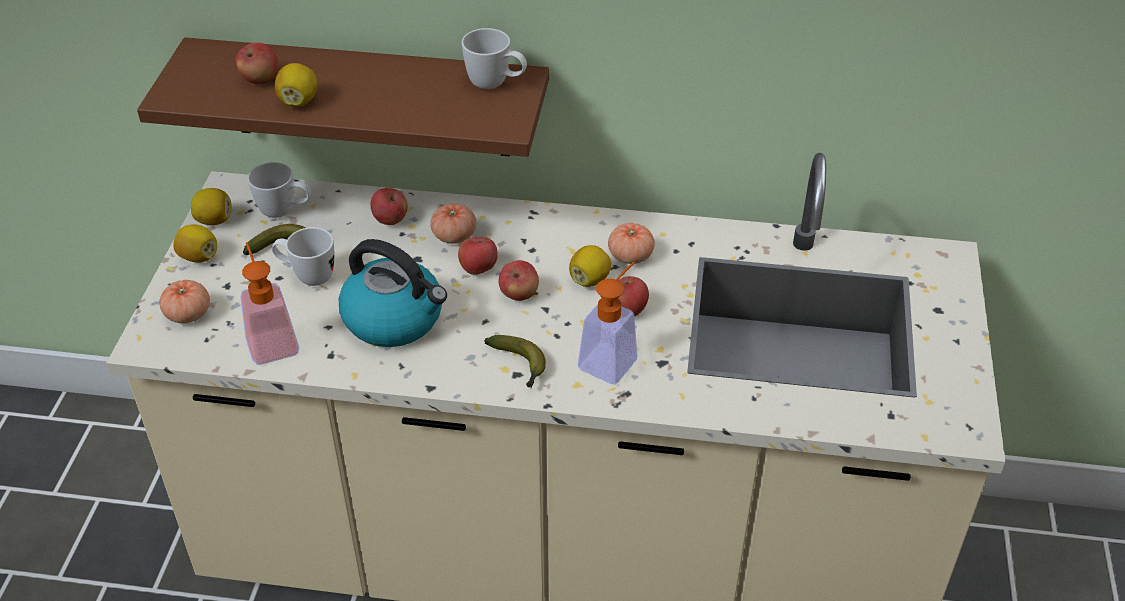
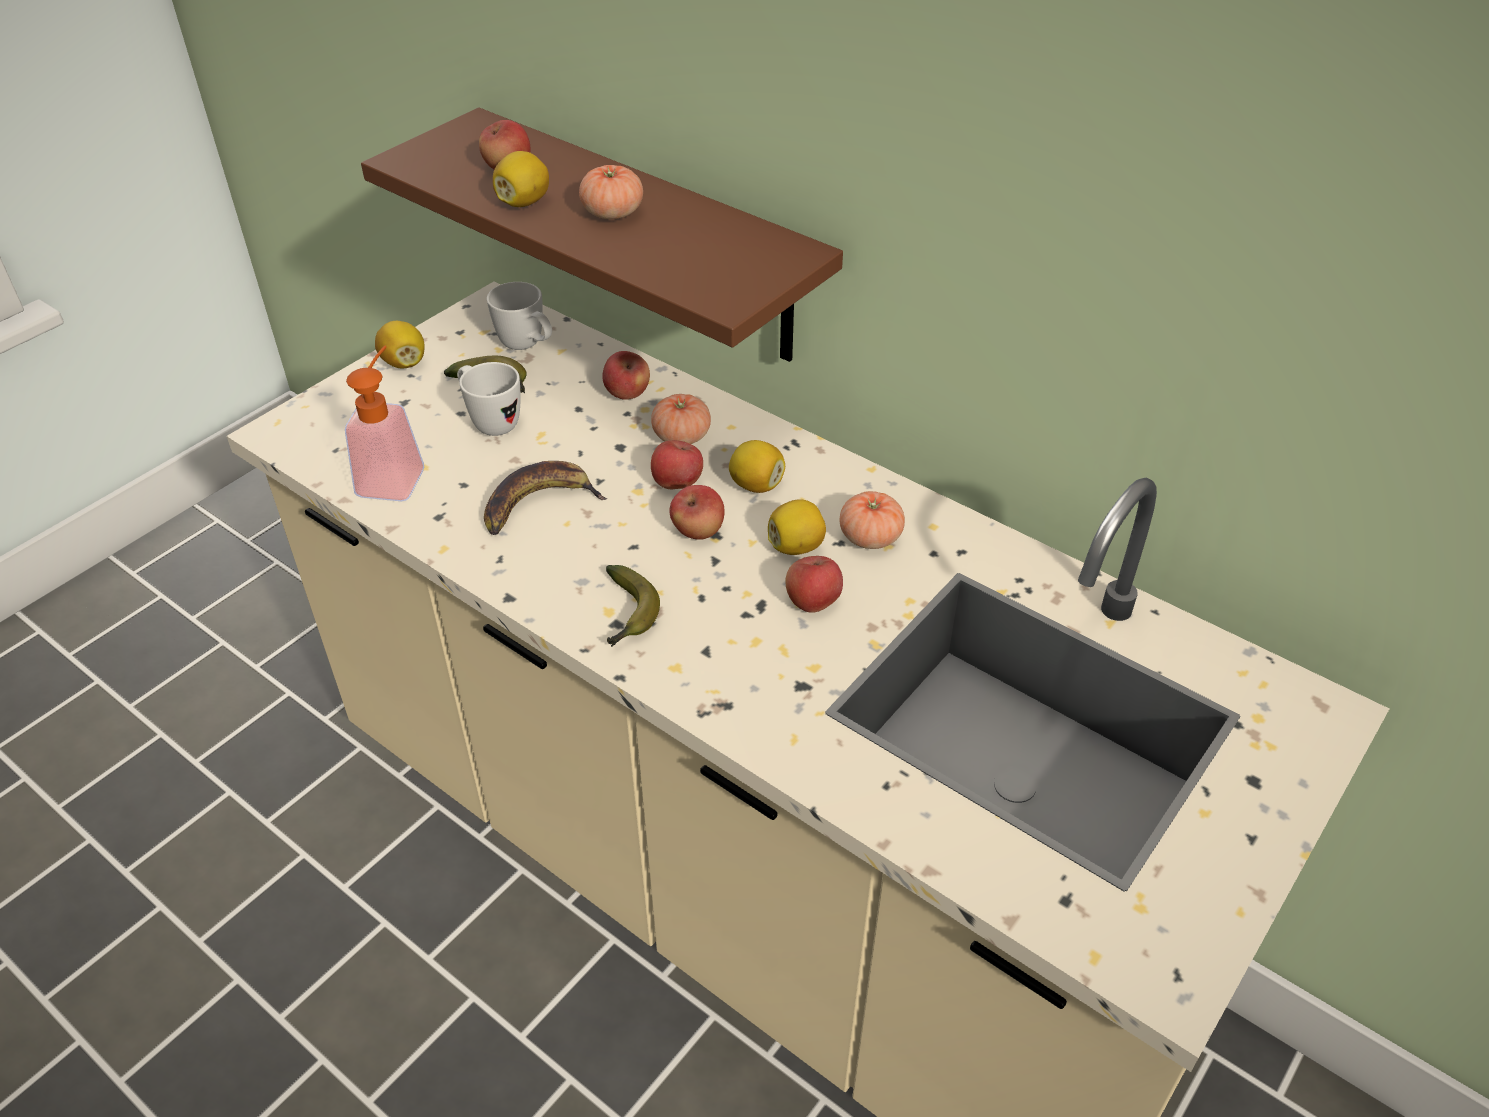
camera: 30 degrees right, 0 degrees up
tomato [159,280,210,323] -> tomato moved to [579,165,643,219]
lemon [191,188,231,225] -> lemon moved to [729,440,785,493]
kettle [339,239,447,347] -> banana [484,461,608,535]
white mug [461,28,527,89] -> none
soap dispenser [578,262,638,384] -> none

